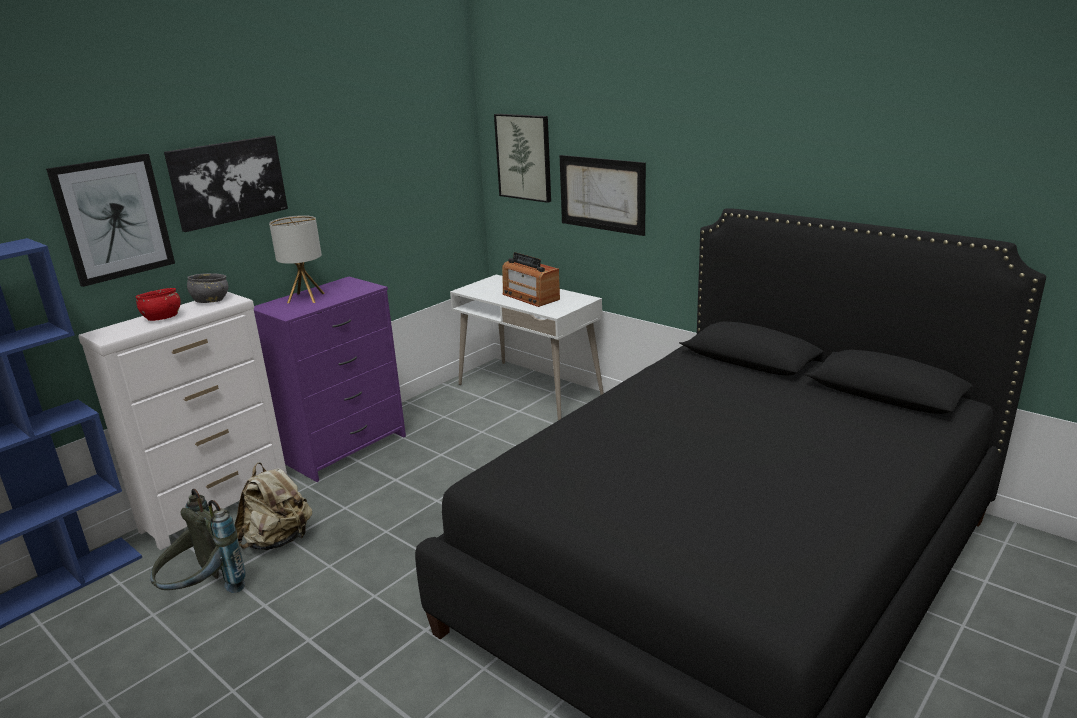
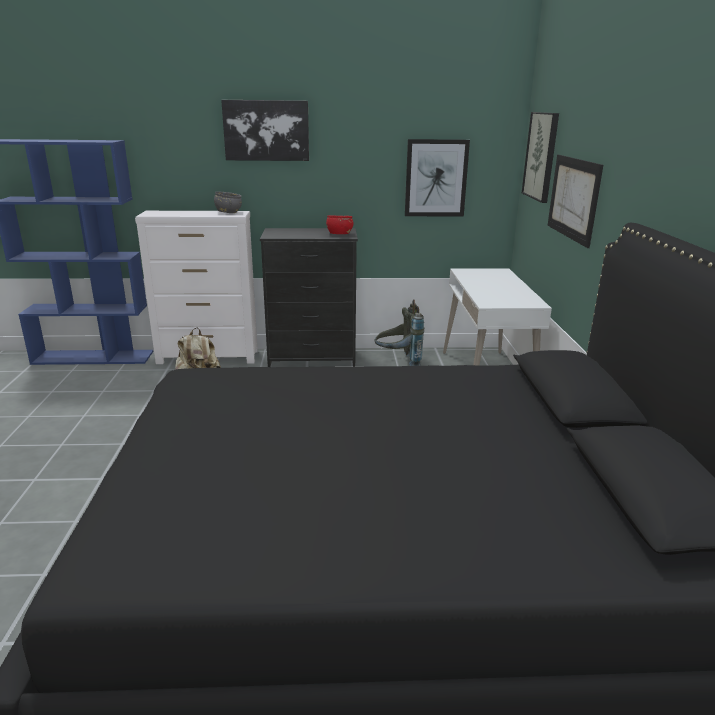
camera: 45 degrees right, 0 degrees up
picture [46,154,175,287] -> picture moved to [405,139,470,216]
red bowl [136,288,181,321] -> red bowl moved to [326,215,354,234]
grey backpack [150,489,246,593] -> grey backpack moved to [374,299,424,366]
purple dresser [254,277,406,482] -> black dresser [260,228,358,367]
table lamp [269,215,325,303] -> none
radio [502,252,560,307] -> none

